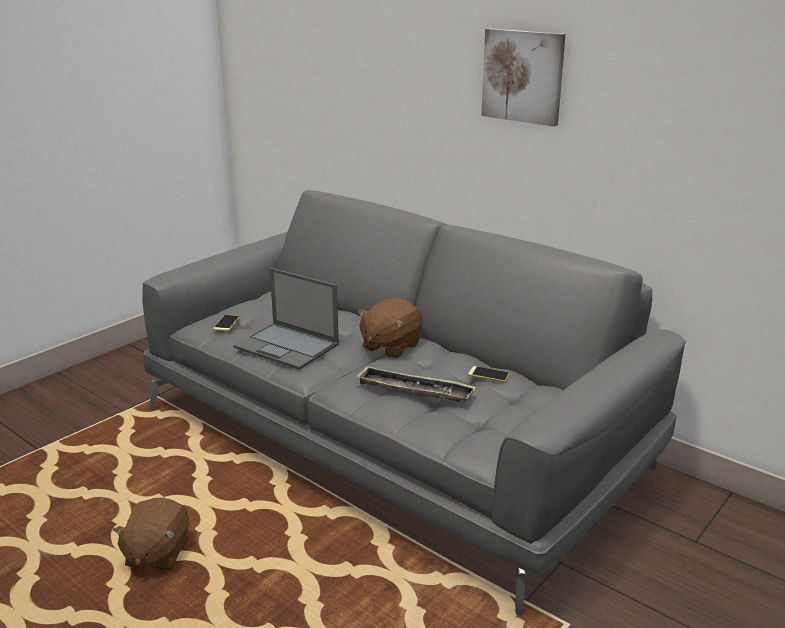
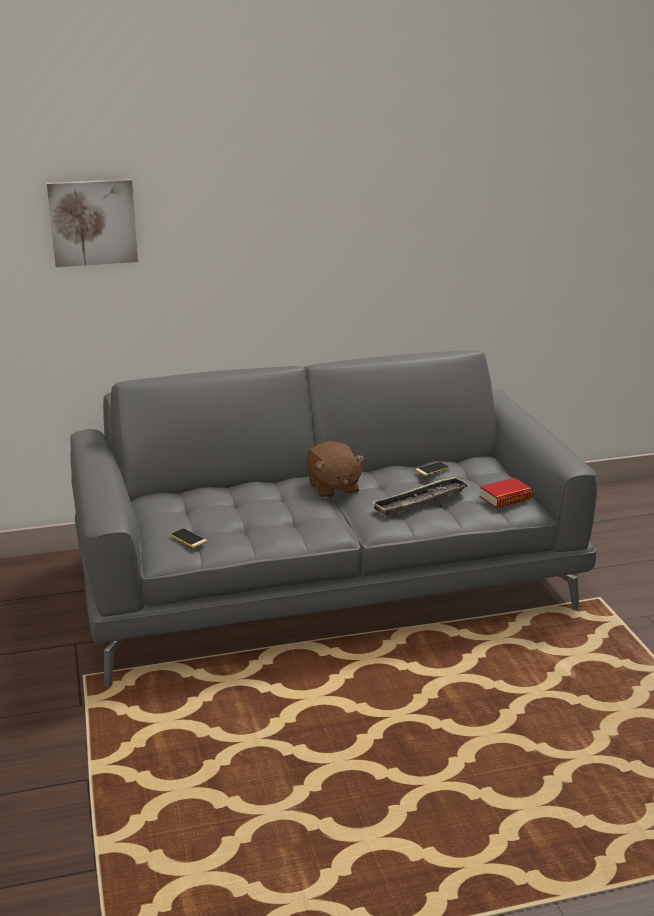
camera: 55 degrees left, 0 degrees up
brown plush toy [113,498,189,570] -> none
laptop [234,268,339,370] -> none
picture [481,28,566,127] -> picture moved to [47,179,138,267]
none -> book [479,478,533,508]

